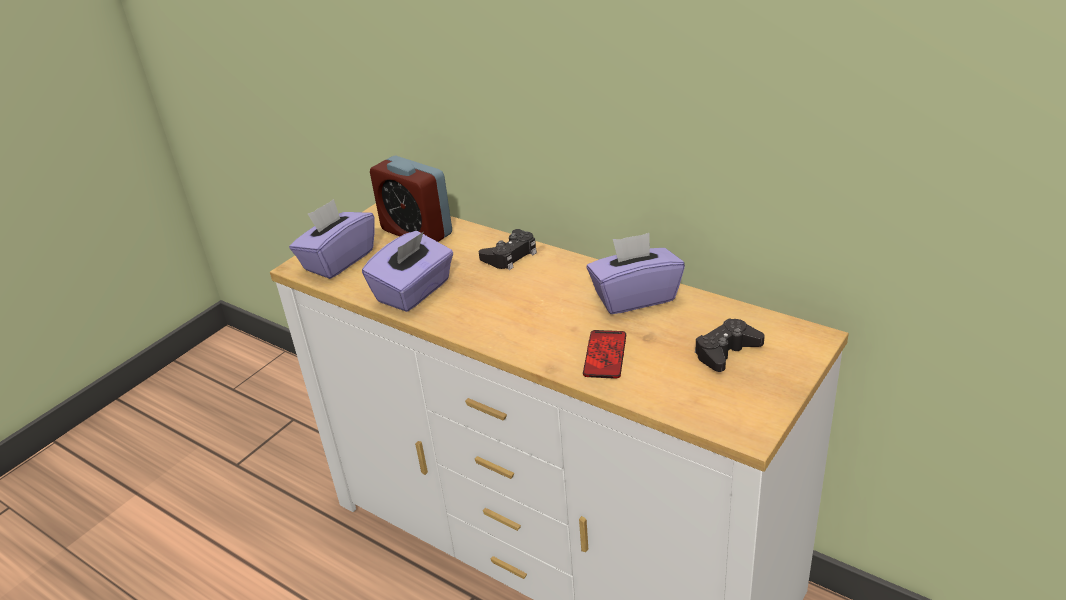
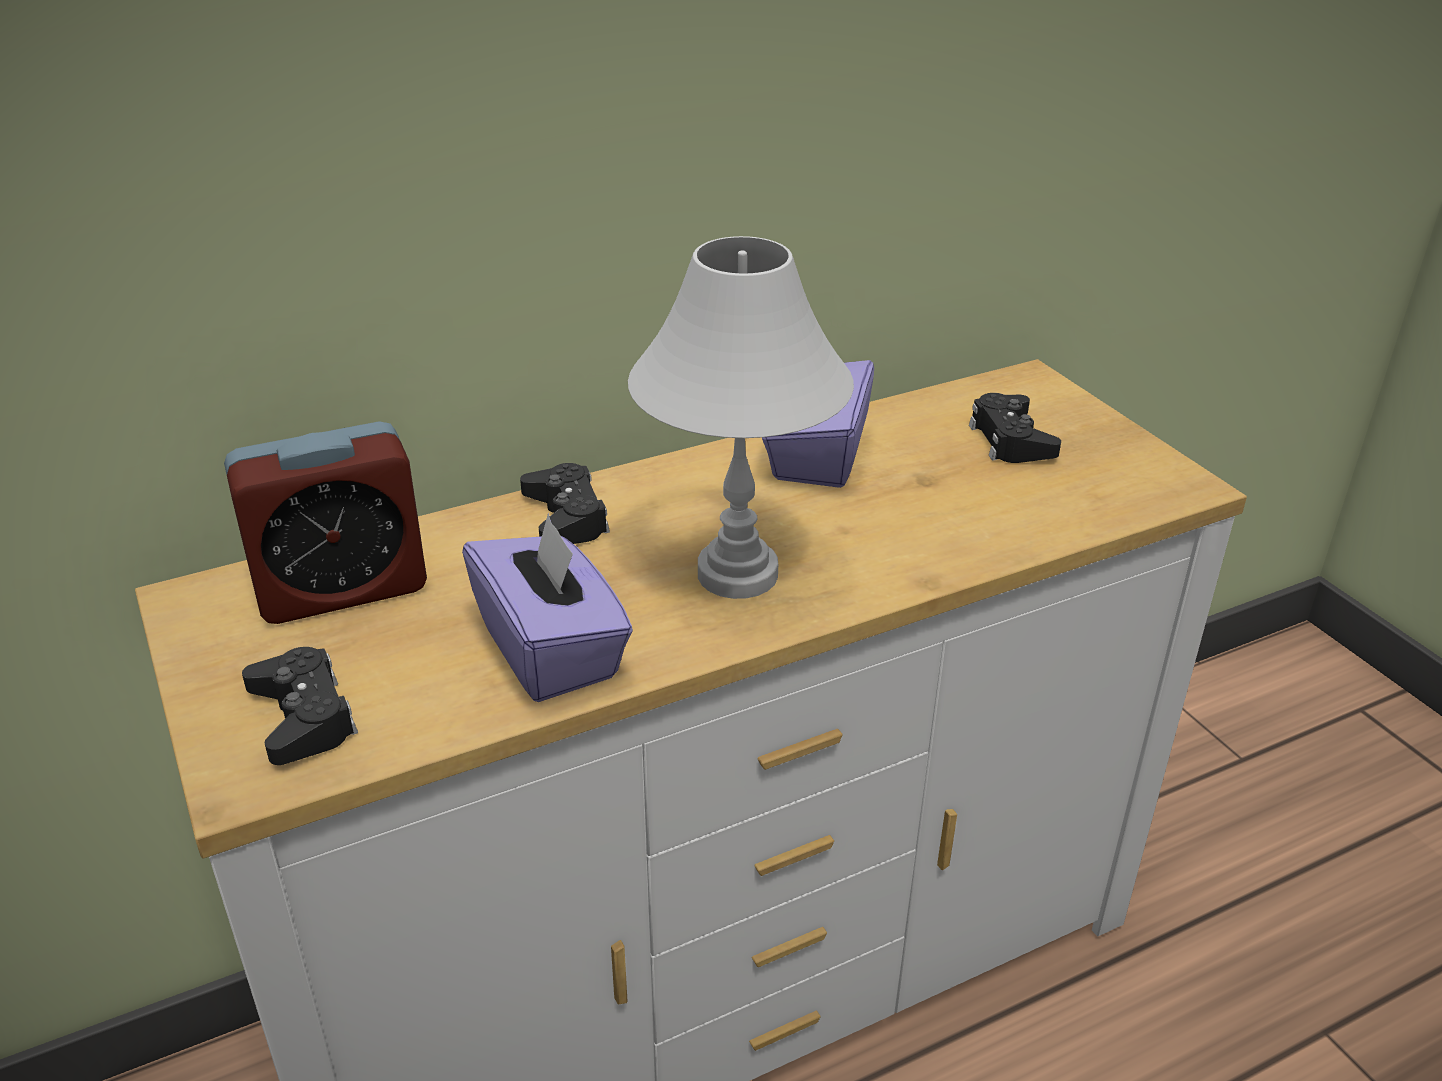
camera: 65 degrees left, 0 degrees up
purple tissue box [289,199,375,279] -> black game controller [242,647,358,765]
phone [583,330,626,379] -> none
none -> white table lamp [628,236,854,599]

